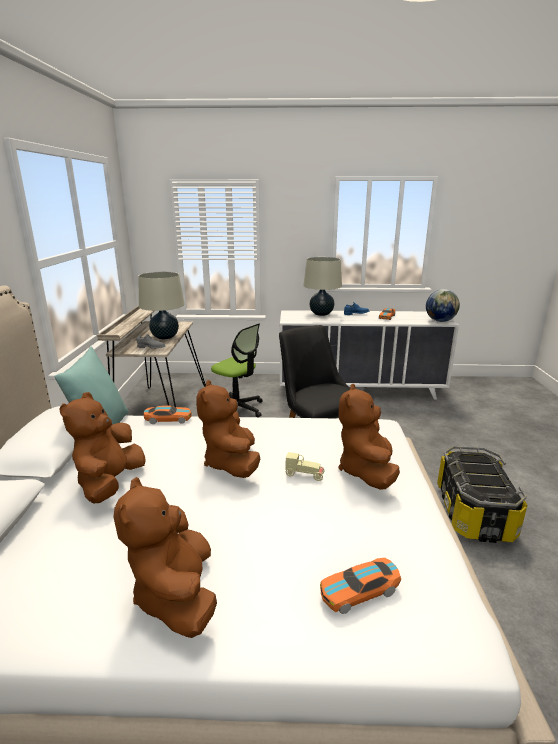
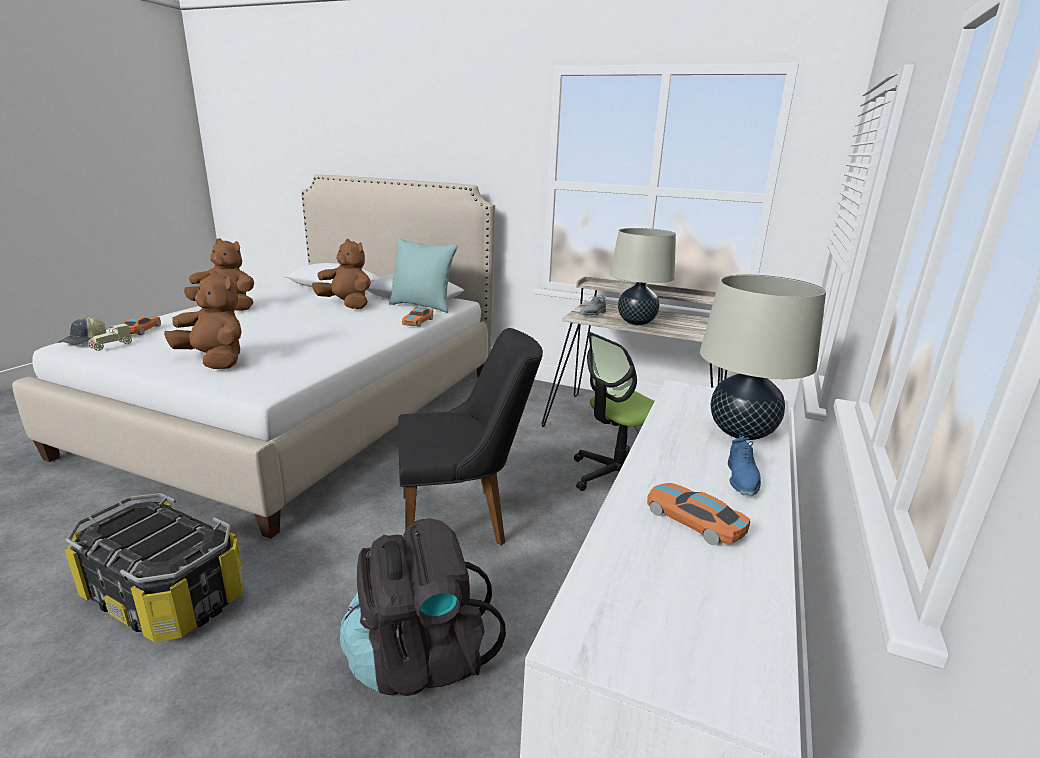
camera: 110 degrees right, 0 degrees up
brown plush toy [196,380,260,478] -> none
beige toy car [285,452,324,481] -> beige toy car moved to [88,324,132,351]
globe [426,289,460,322] -> none
none -> cap [58,317,106,345]
none -> black backpack [340,518,506,696]

